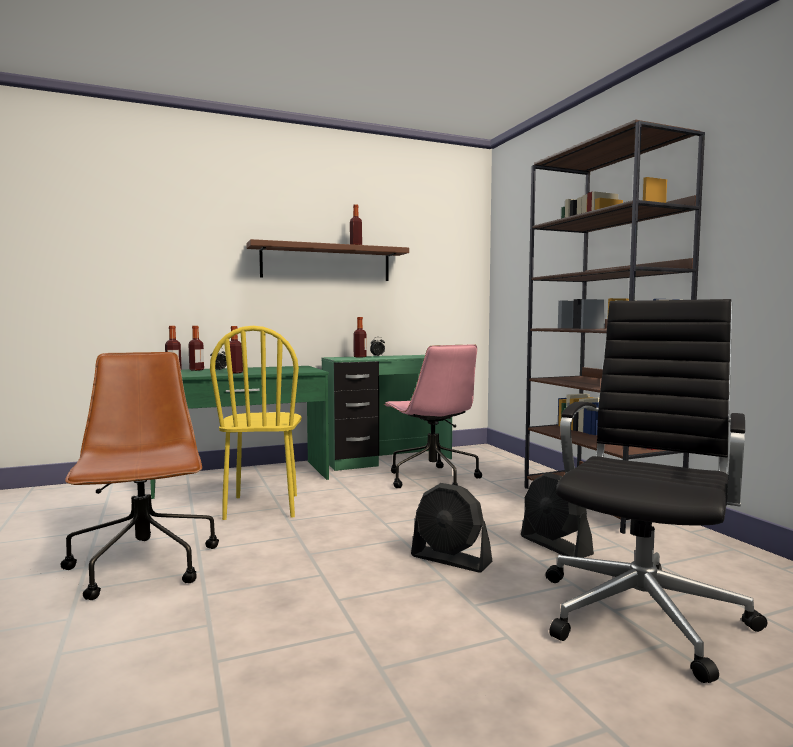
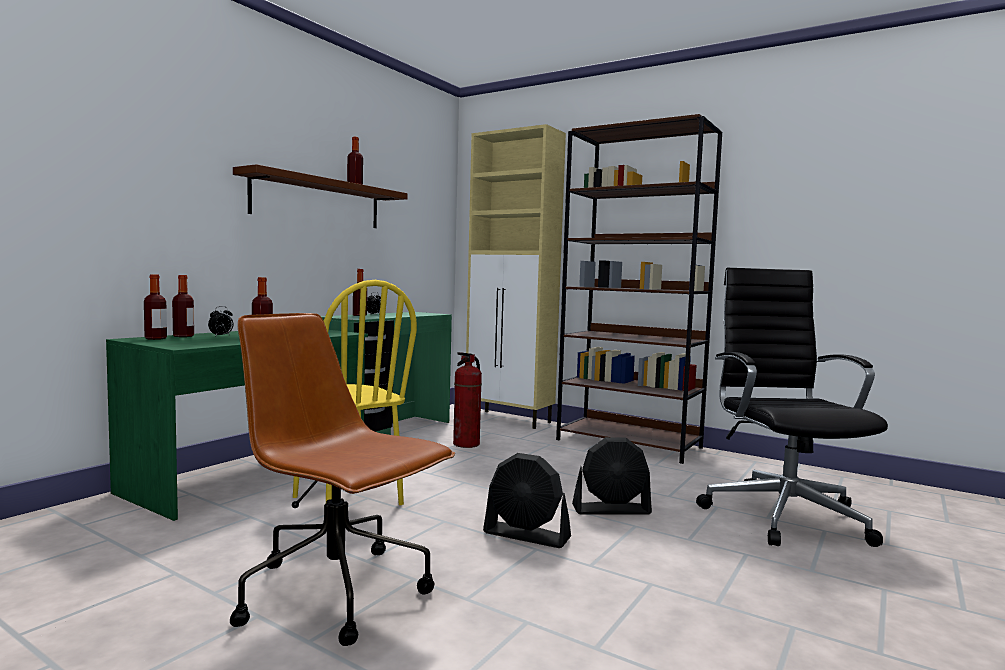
camera: 35 degrees left, 0 degrees up
pink office chair [384,344,482,488] -> fire extinguisher [453,352,482,448]
black fan [521,472,594,558] -> black fan moved to [483,453,571,548]
none -> beige cabinet [466,124,566,429]

